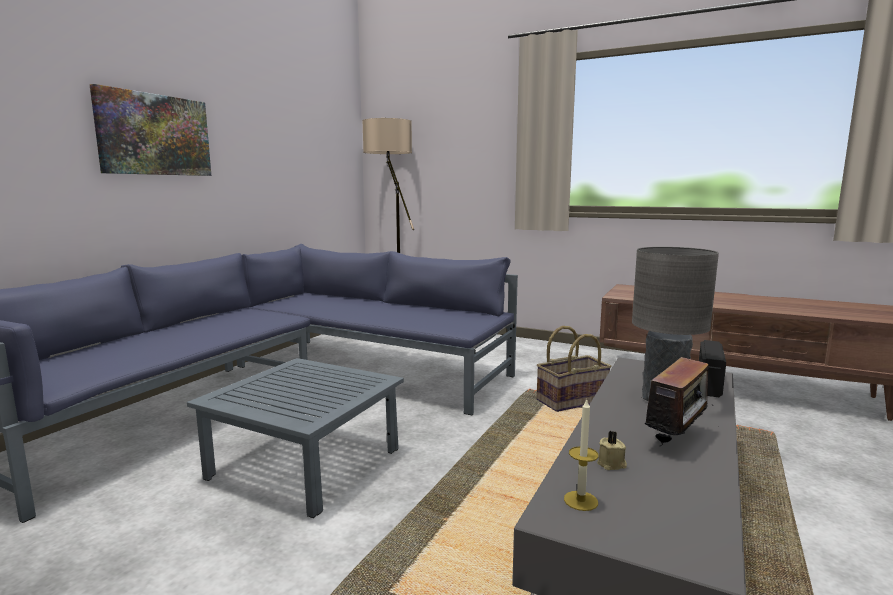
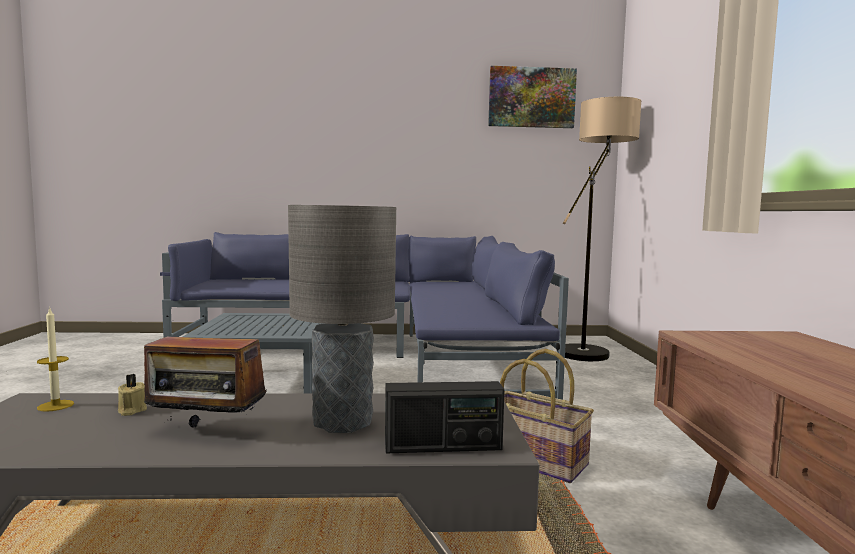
camera: 60 degrees right, 5 degrees down
picture [90,84,211,176] -> picture moved to [488,66,577,128]

